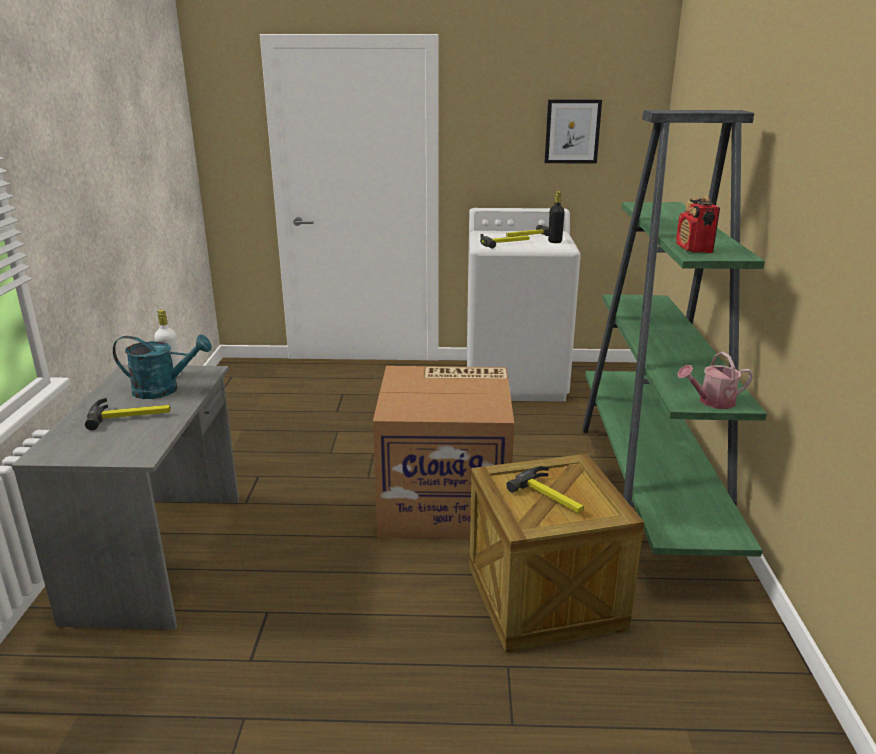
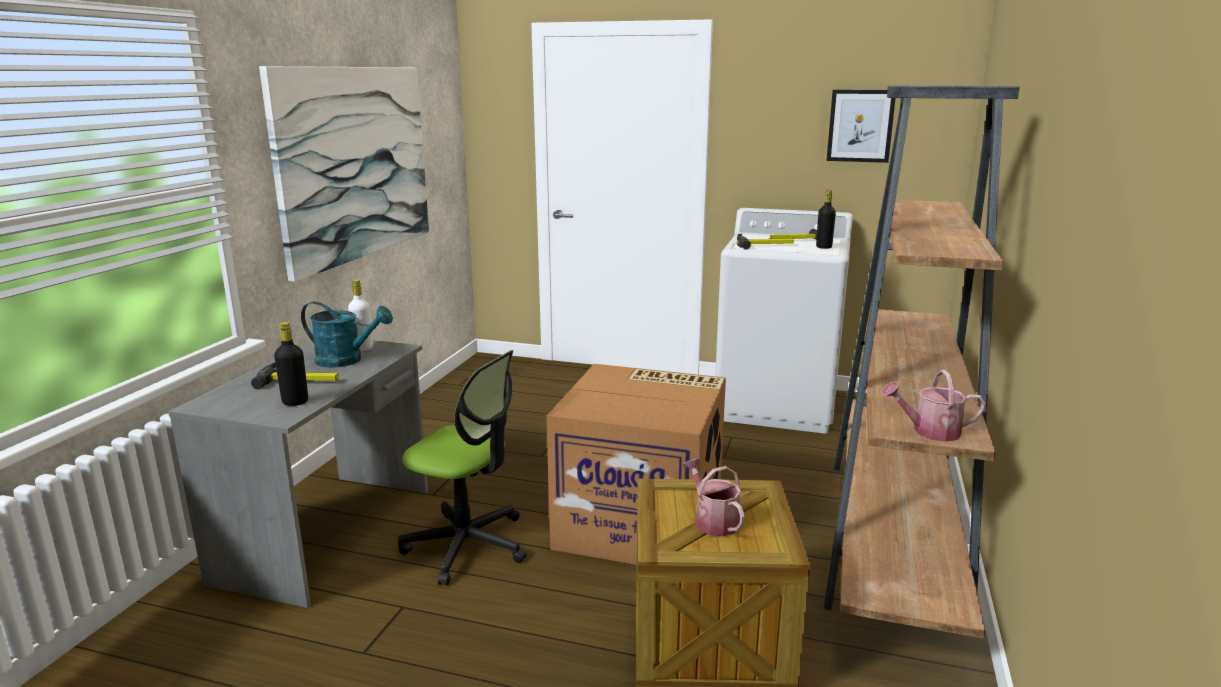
camera: 15 degrees right, 5 degrees down
hammer [506,466,584,513] -> watering can [683,458,745,536]
green bookcase [582,110,767,557] -> brown bookcase [824,86,1020,639]
radio [676,196,720,253] -> none
none -> picture [259,66,429,282]
none -> black bottle [274,322,308,406]
none -> office chair [398,350,527,585]

